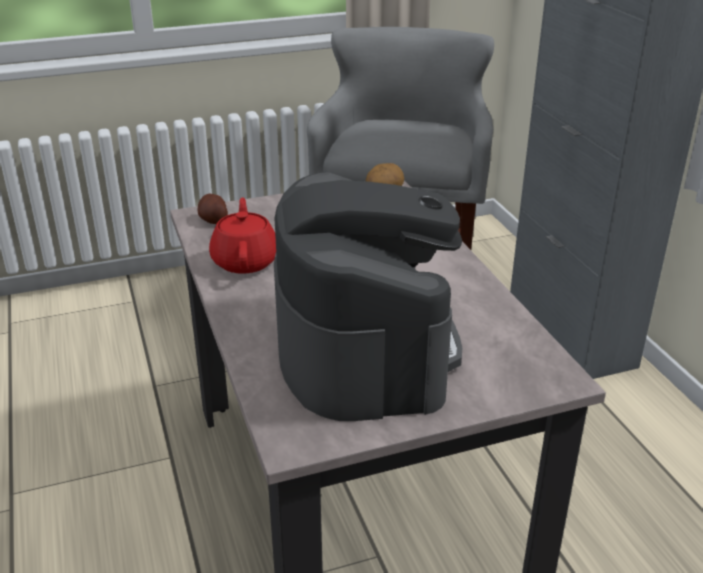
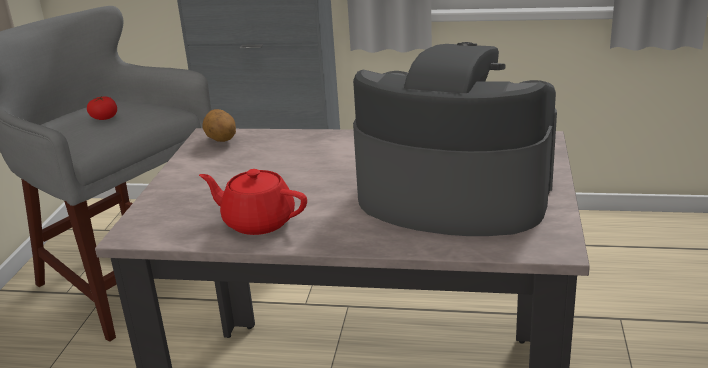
camera: 60 degrees left, 5 degrees down
potato [198,194,228,224] -> none
none -> tomato [87,96,117,120]

